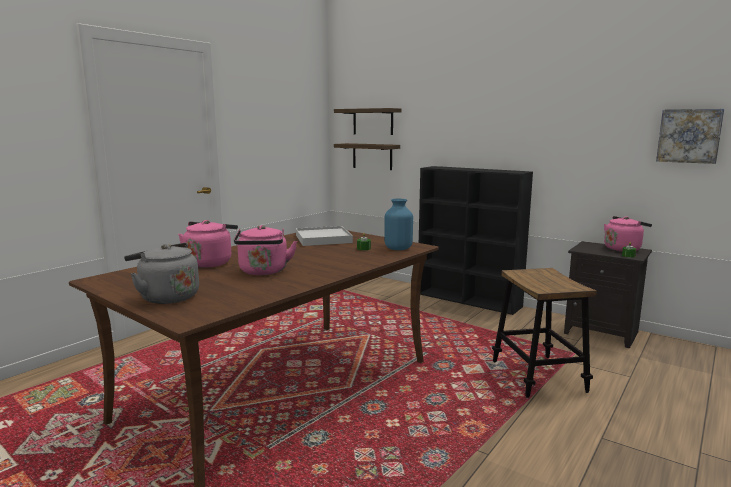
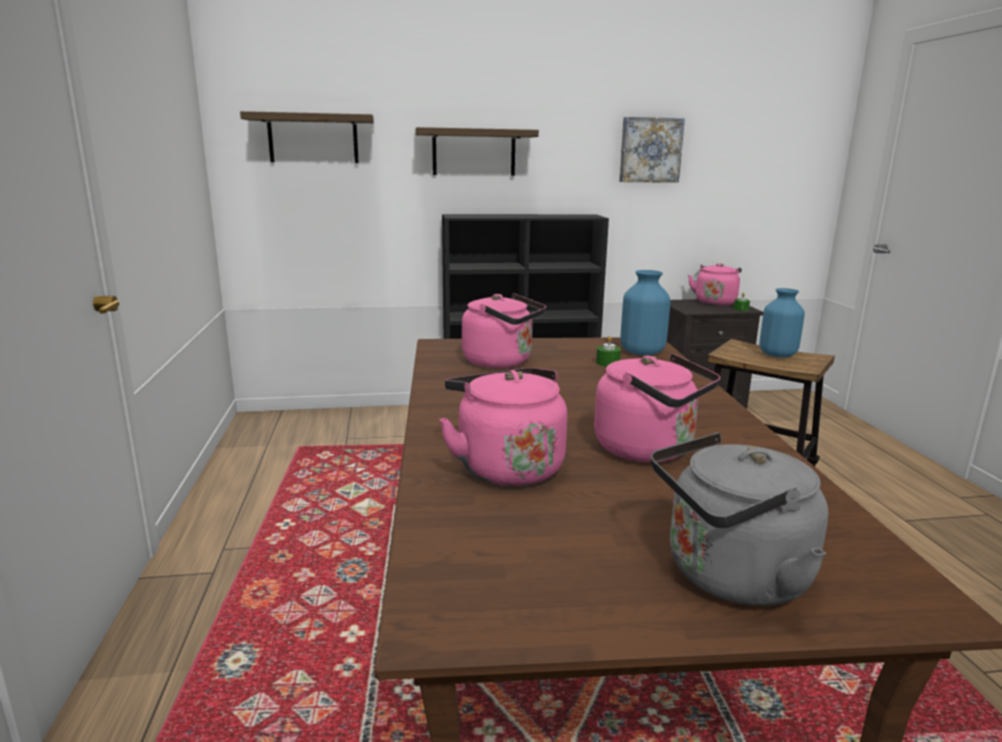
camera: 45 degrees left, 5 degrees up
white tray [296,226,353,246] -> pink kettle [462,293,546,368]
shelf [334,143,400,170] -> shelf moved to [415,127,539,176]
picture [656,109,724,164] -> picture moved to [619,117,685,183]
none -> blue vase [759,288,805,357]

